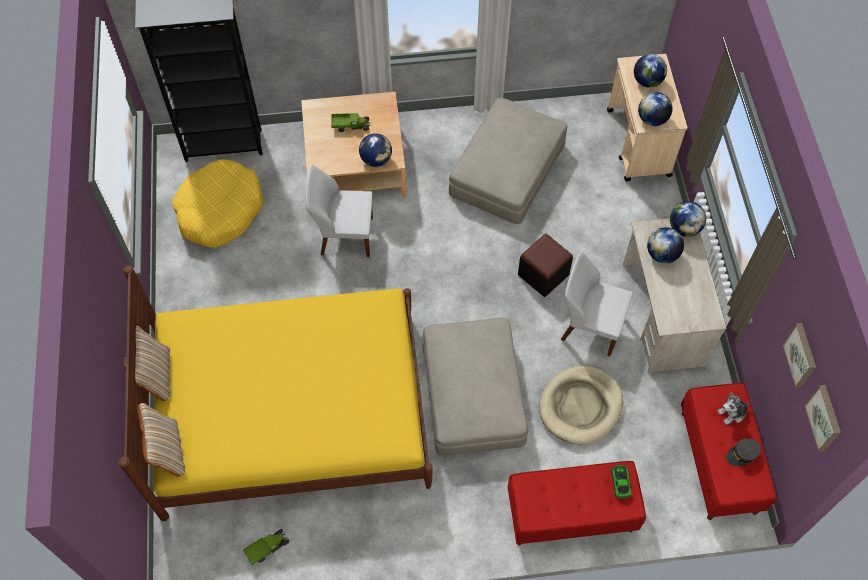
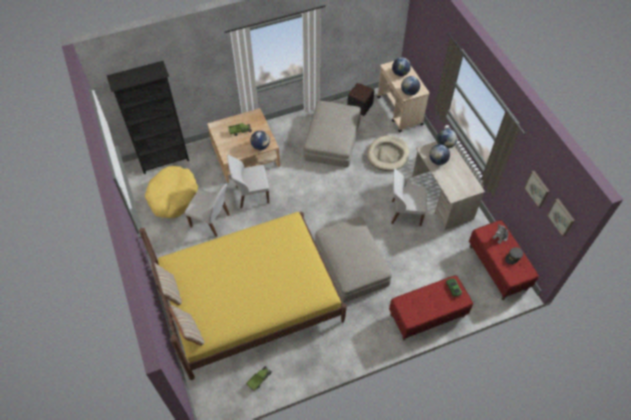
camera: 15 degrees left, 5 degrees down
black ottoman [518,233,573,297] -> black ottoman moved to [347,83,374,116]
beige dog bed [539,365,623,444] -> beige dog bed moved to [367,135,409,171]
none -> white chair [185,184,230,237]

